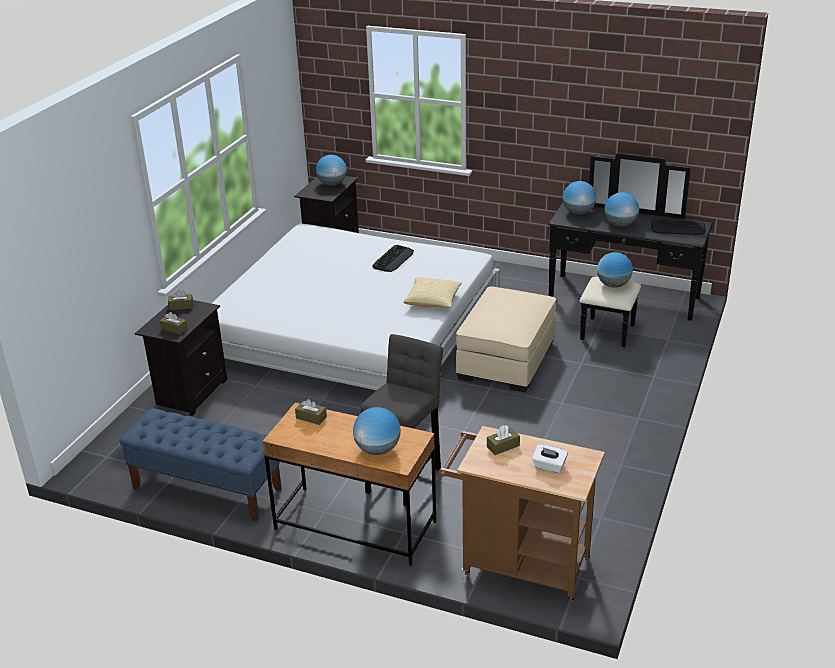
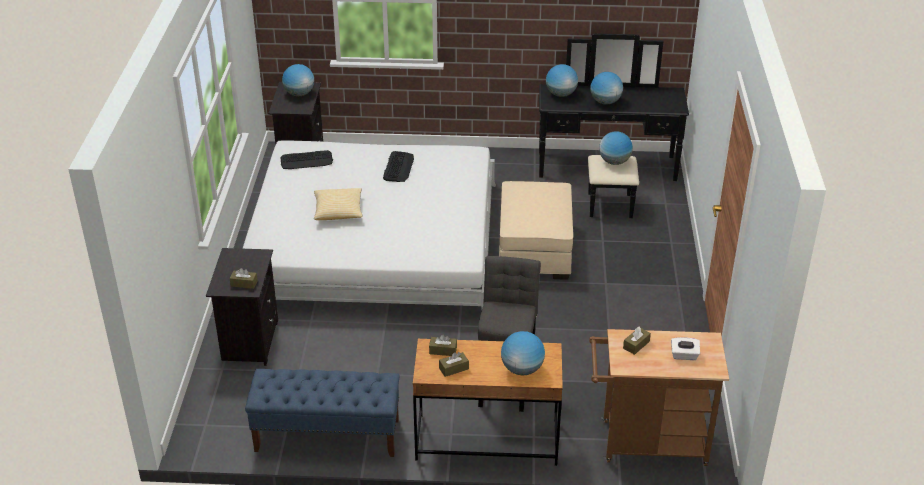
camera: 20 degrees left, 5 degrees up
brown tissue box [168,290,193,310] -> brown tissue box moved to [439,352,469,377]
pillow [403,277,462,308] -> pillow moved to [314,188,363,220]
keyboard [651,220,706,235] -> keyboard moved to [280,150,333,169]

